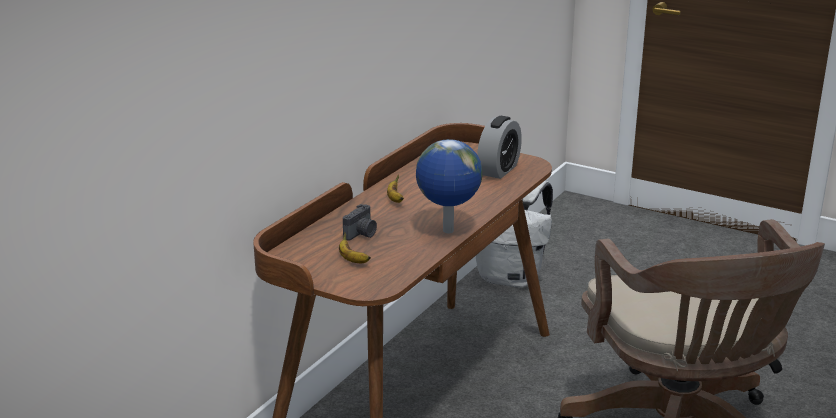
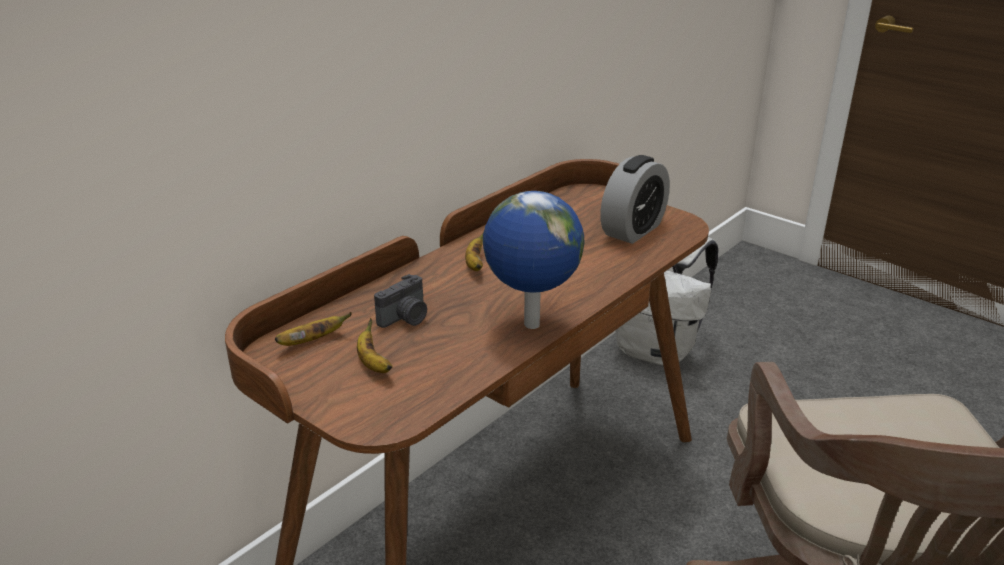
camera: 10 degrees right, 5 degrees up
none -> banana [275,312,352,346]

